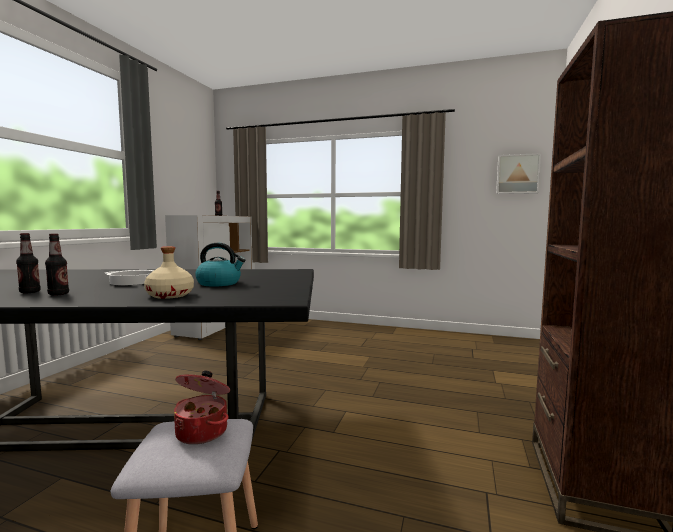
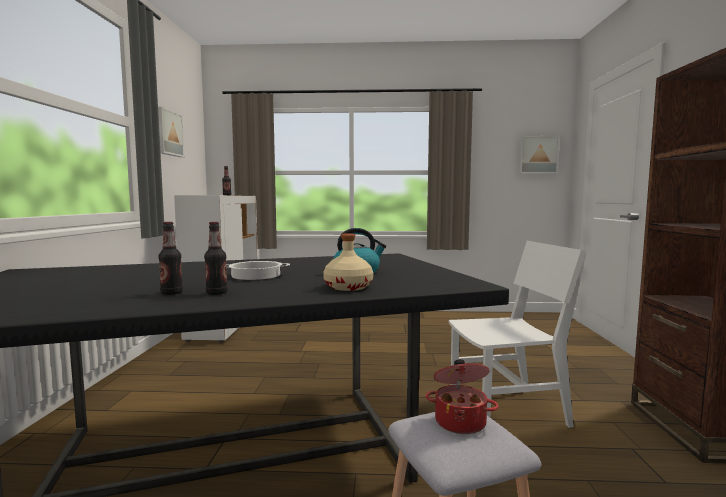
camera: 15 degrees left, 0 degrees up
none -> picture [158,107,184,157]
none -> white chair [449,241,586,428]

